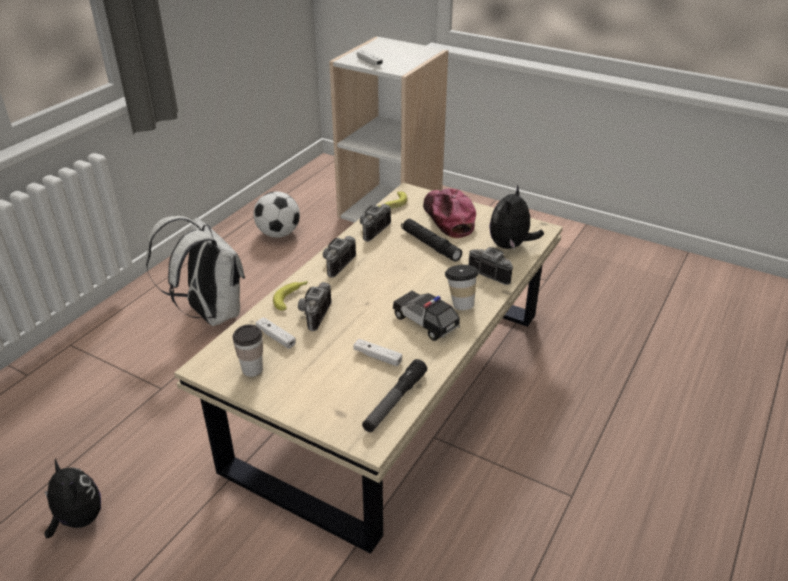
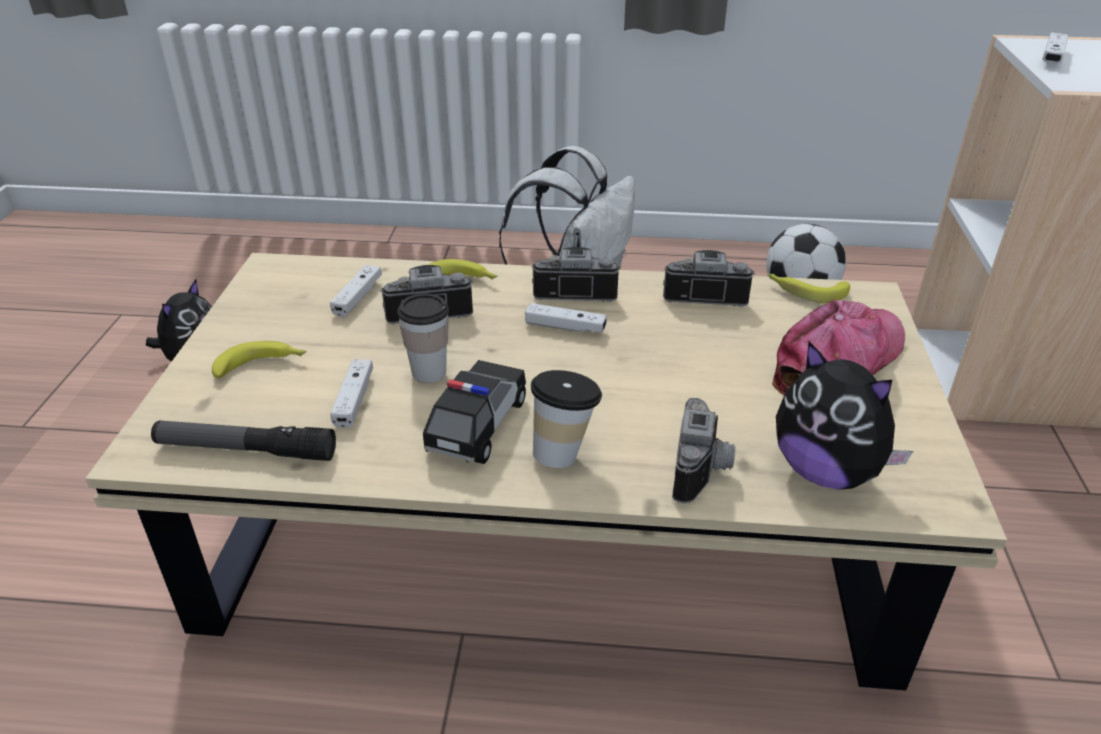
camera: 65 degrees right, 0 degrees up
cup [233,324,263,377] -> cup moved to [397,294,449,383]
black flashlight [401,219,462,262] -> none
plush toy [489,184,544,250] -> plush toy turned 135 degrees counterclockwise [776,341,913,490]
none -> banana [212,341,307,378]
none -> white game controller [525,303,607,332]

